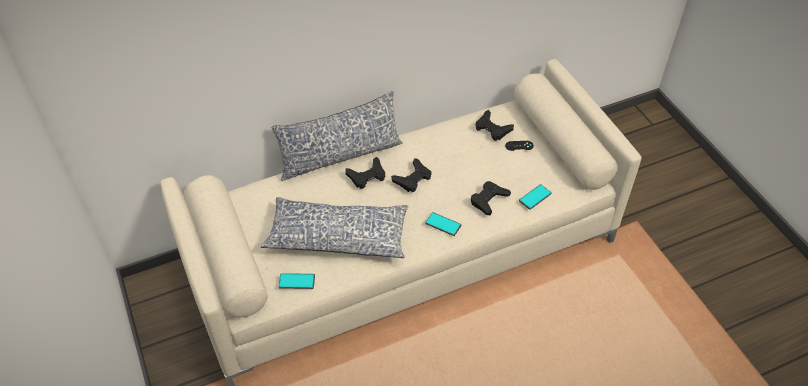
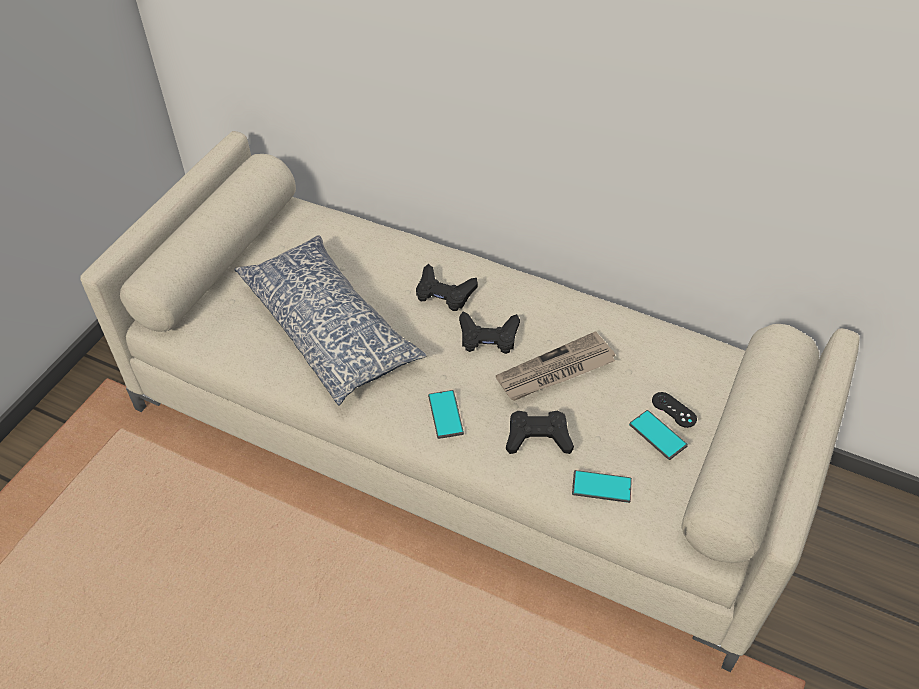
camera: 50 degrees right, 0 degrees up
pillow [272,91,402,181] -> none
phone [279,273,315,289] -> phone moved to [629,410,688,460]
black game controller [475,110,514,141] -> none
none -> newspaper [496,331,615,401]

